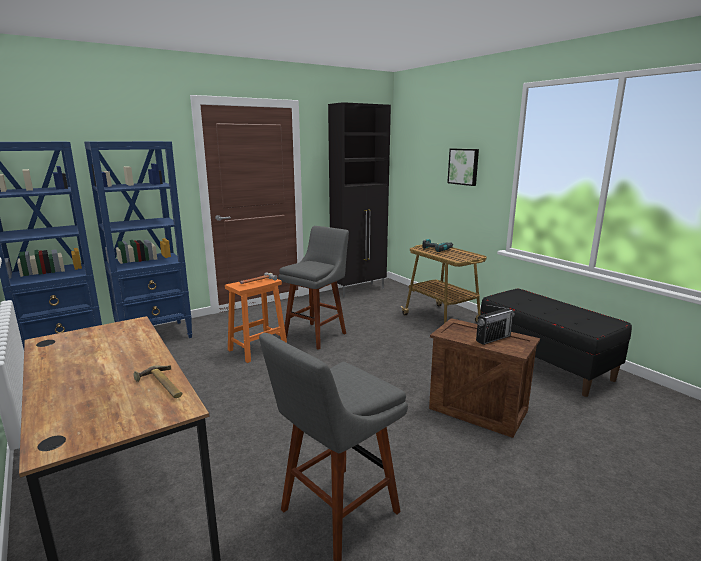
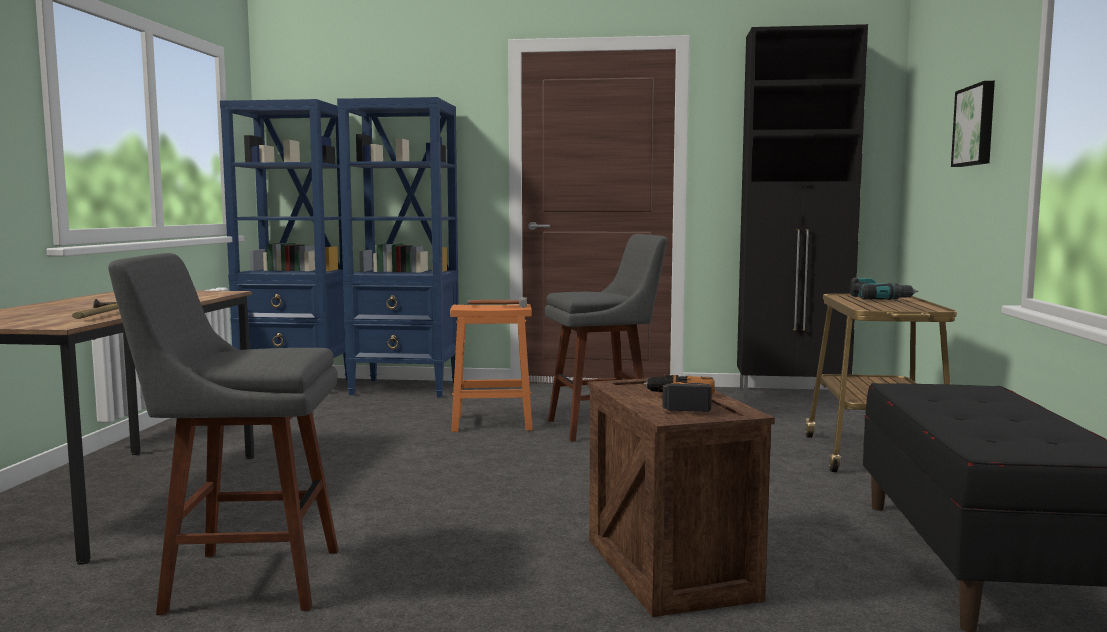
camera: 40 degrees right, 10 degrees down
radio [476,305,515,345] -> power drill [644,375,715,412]

